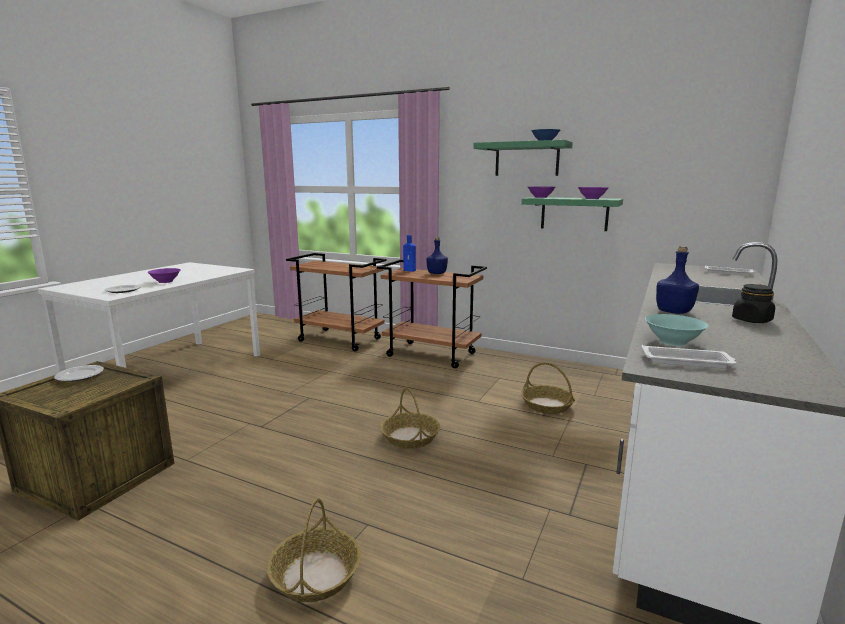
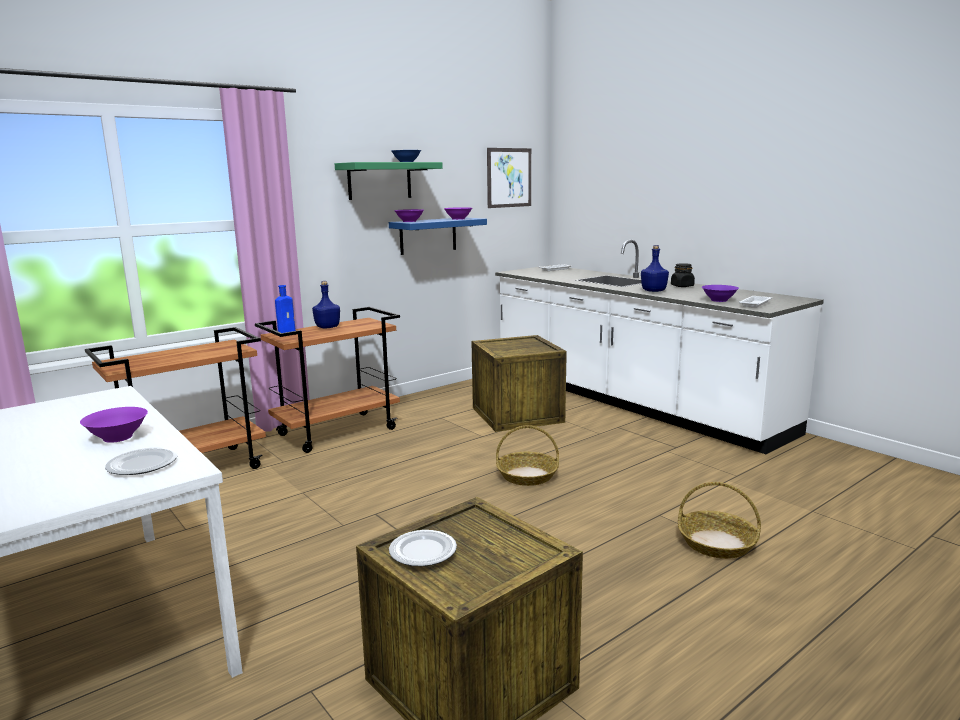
camera: 65 degrees left, 0 degrees up
basket [521,362,575,414] -> crate [471,335,567,432]
green shelf [522,197,623,231] -> blue shelf [389,217,487,255]
turquoise bowl [645,314,709,346] -> purple bowl [702,285,739,302]
none -> picture [487,148,531,208]

